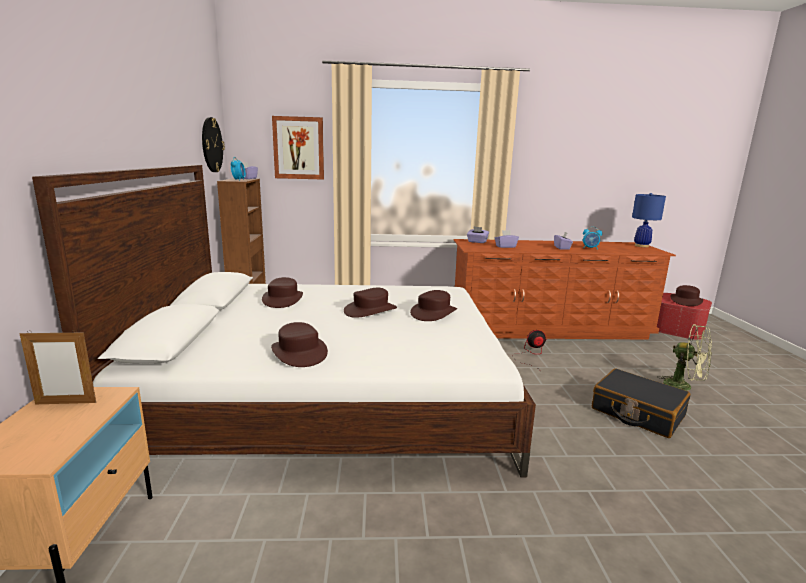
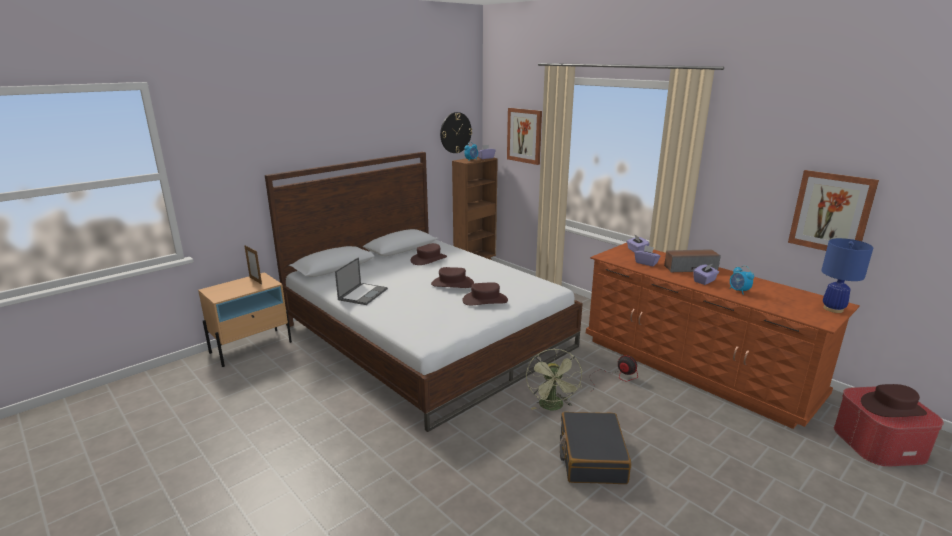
camera: 50 degrees right, 5 degrees up
brown hat [271,322,328,367] -> laptop [335,257,388,305]
green fan [657,324,712,391] -> green fan moved to [526,349,583,411]
none -> speaker [664,249,721,272]
none -> picture [788,170,879,251]

